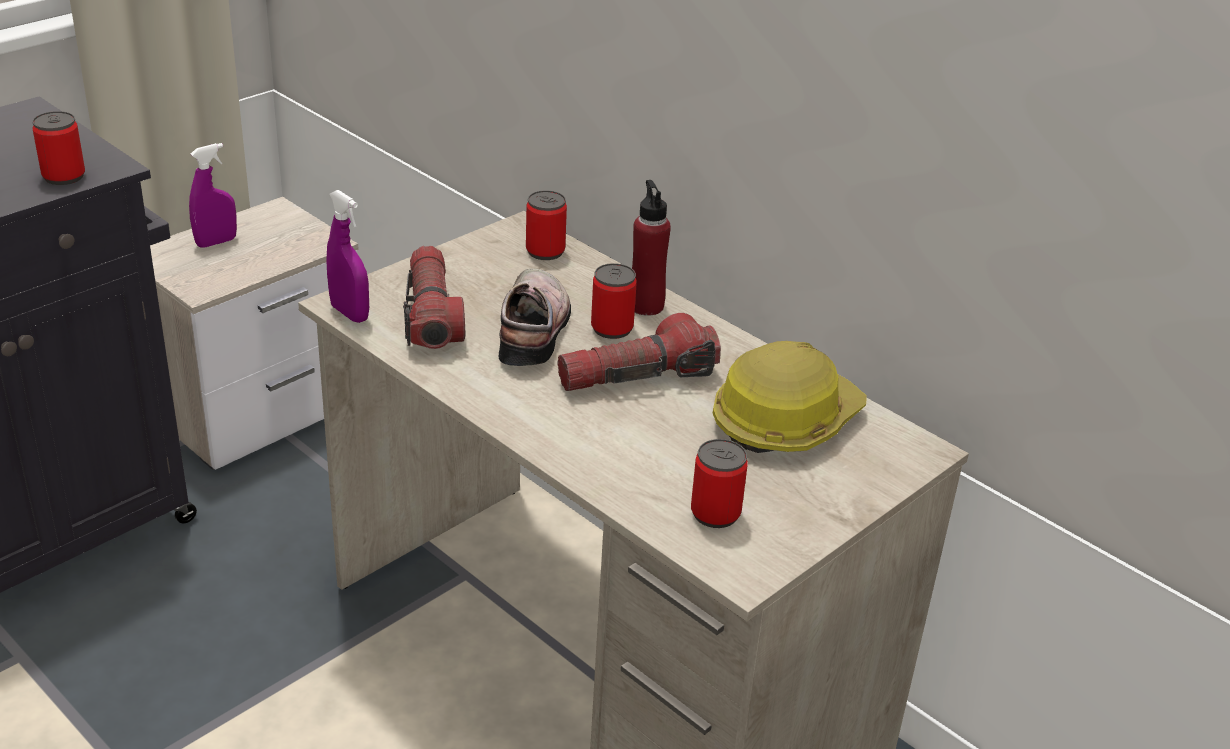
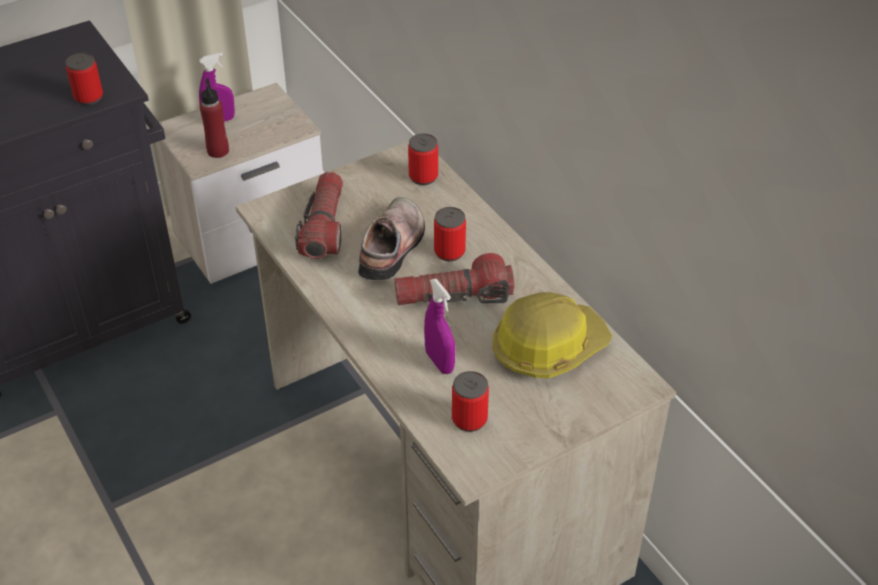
camera: 15 degrees right, 10 degrees up
purple spray bottle [326,190,369,323] -> purple spray bottle moved to [424,279,455,374]
red bottle [632,180,671,316] -> red bottle moved to [200,78,229,158]

